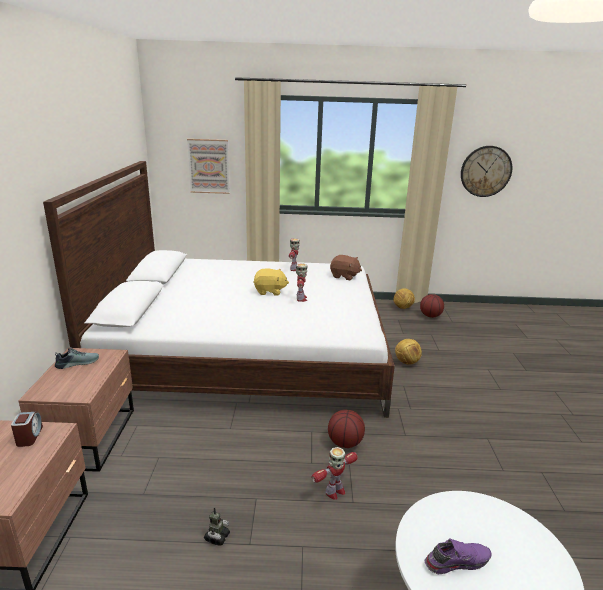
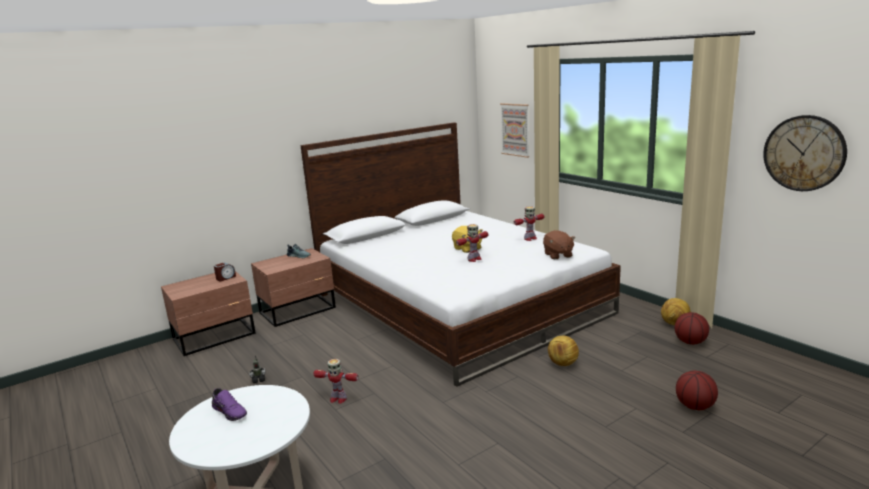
camera: 55 degrees right, 5 degrees down
basketball [328,410,365,448] -> basketball moved to [676,371,718,410]

